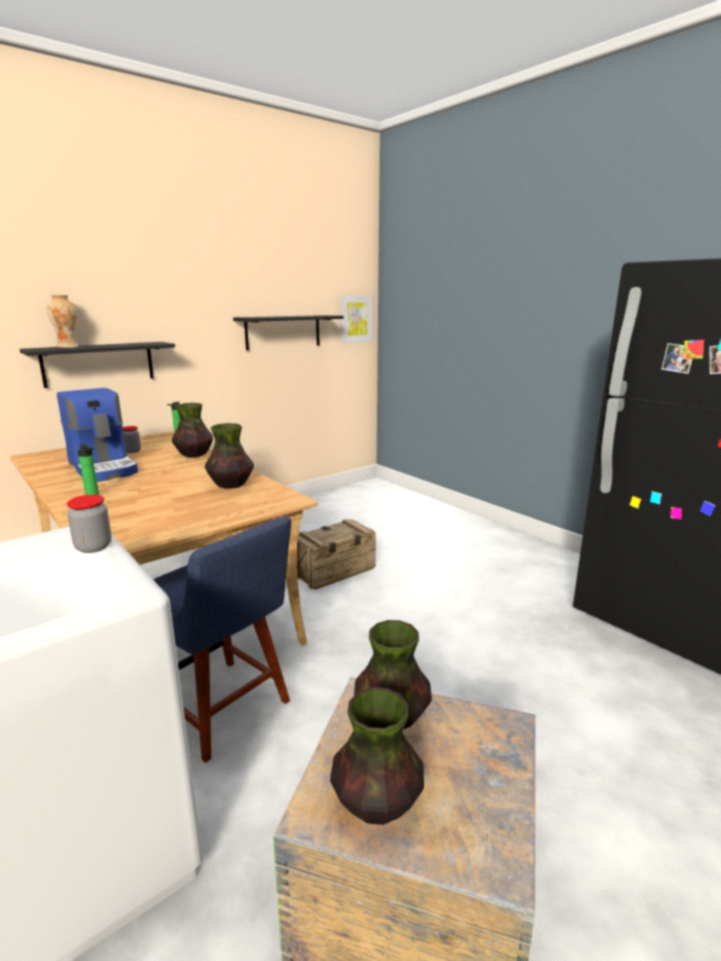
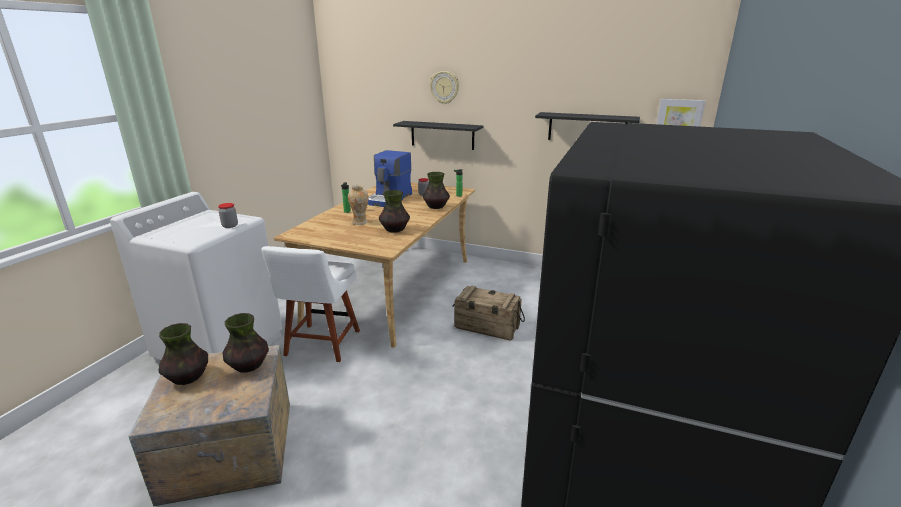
camera: 60 degrees right, 5 degrees up
vase [47,295,79,348] -> vase moved to [348,185,369,225]
blue chair [153,516,291,763] -> white chair [261,246,360,362]
none -> wall clock [430,71,459,104]

